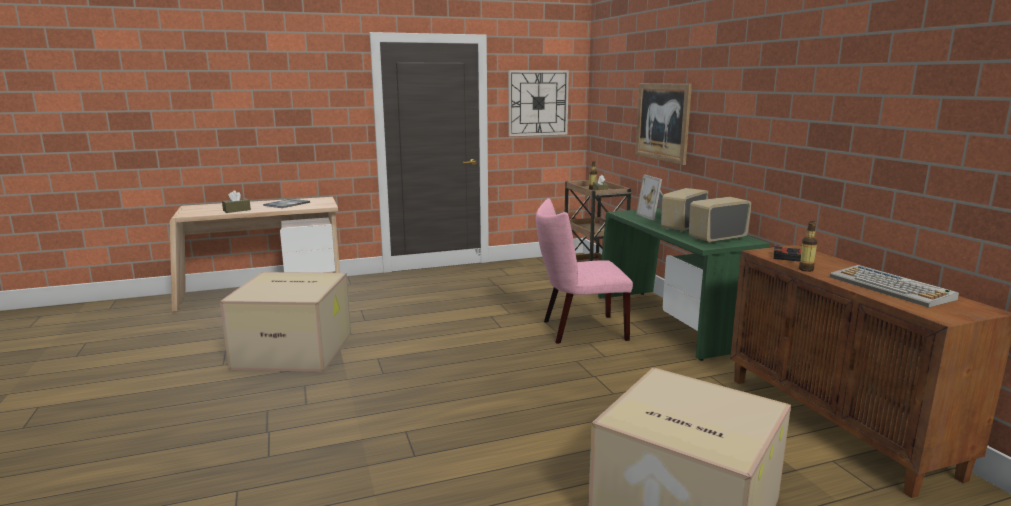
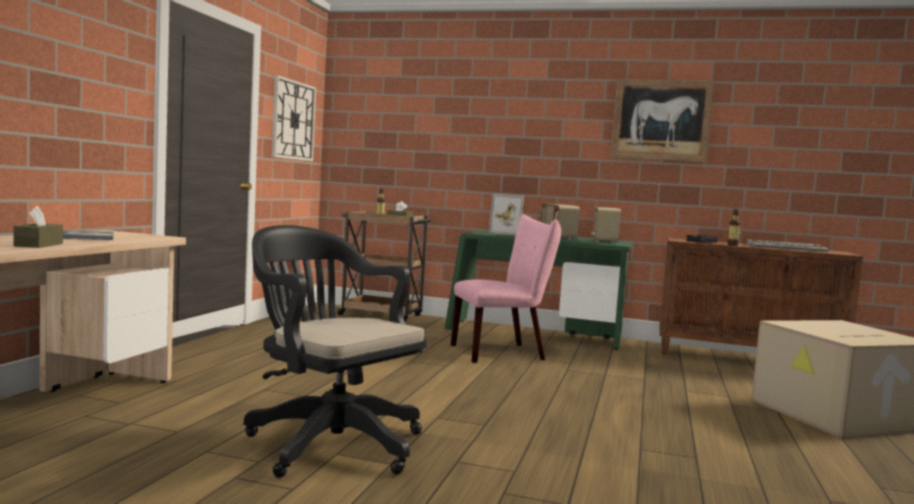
camera: 55 degrees left, 10 degrees down
cardboard box [220,272,351,372] -> black office chair [244,225,427,478]
pink chair [536,198,633,344] -> pink chair turned 135 degrees counterclockwise [451,214,561,363]
picture [635,83,692,165] -> picture moved to [611,79,714,162]

